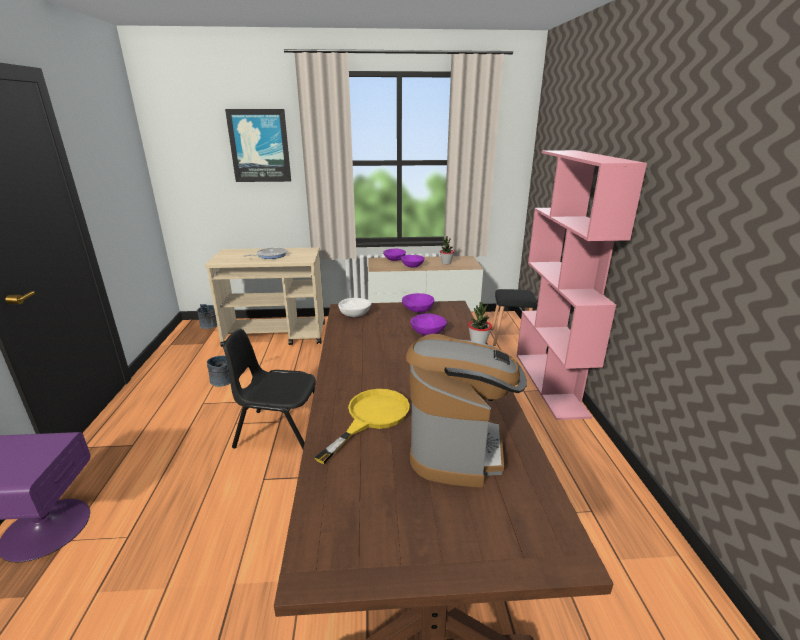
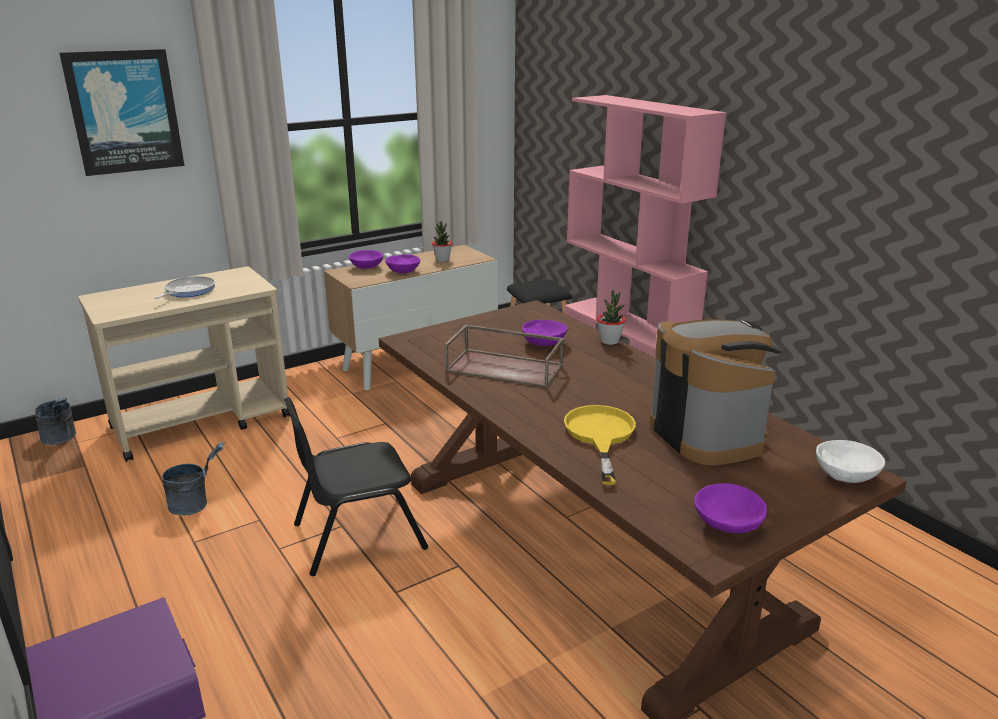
camera: 30 degrees left, 0 degrees up
white bowl [338,298,371,317] -> white bowl moved to [816,440,885,483]
purple bowl [402,293,434,312] -> purple bowl moved to [694,483,767,533]
none -> brown tray [445,324,564,388]

